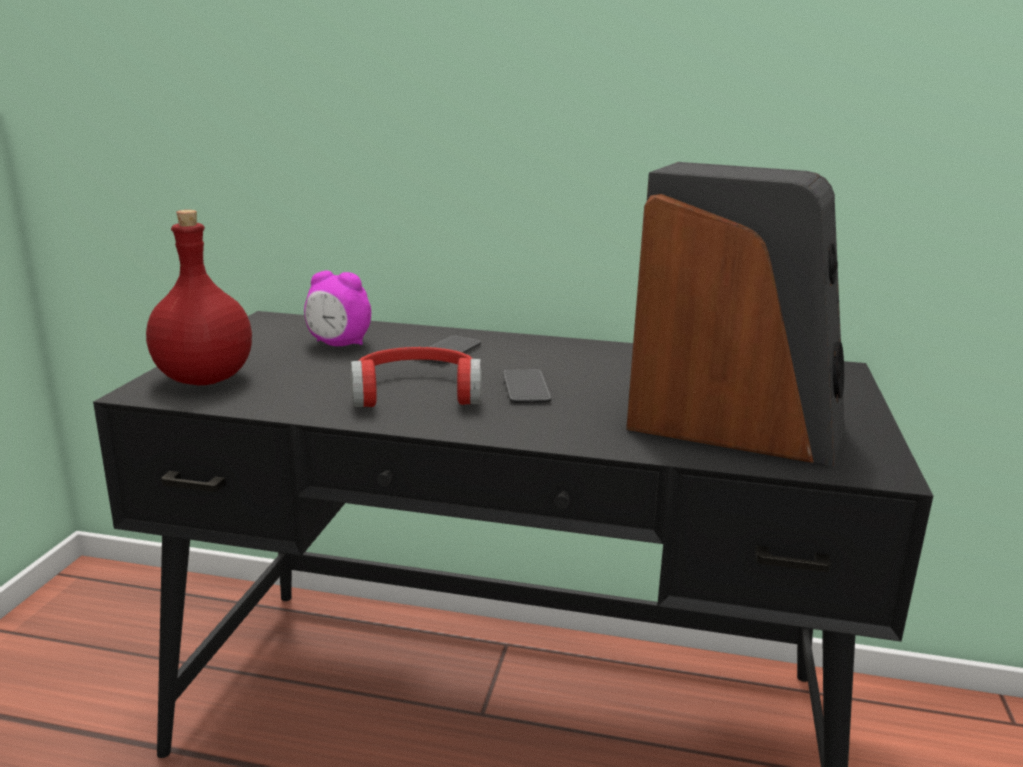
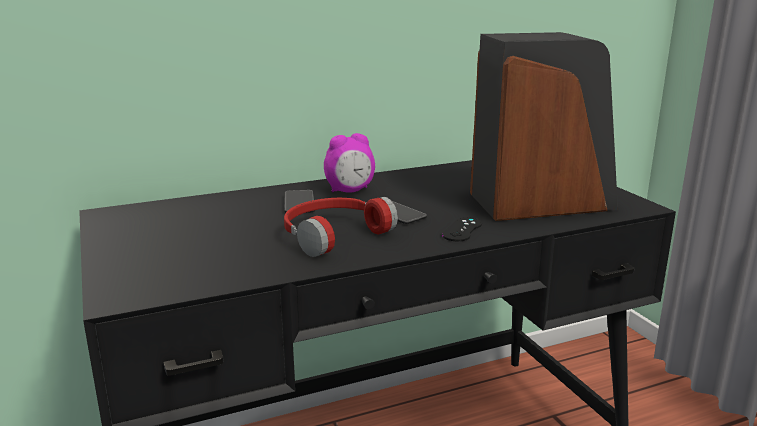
camera: 35 degrees left, 0 degrees up
red bottle [146,210,252,385] -> none
alarm clock [304,271,371,346] -> alarm clock moved to [324,133,375,193]
none -> black game controller [442,217,482,241]

